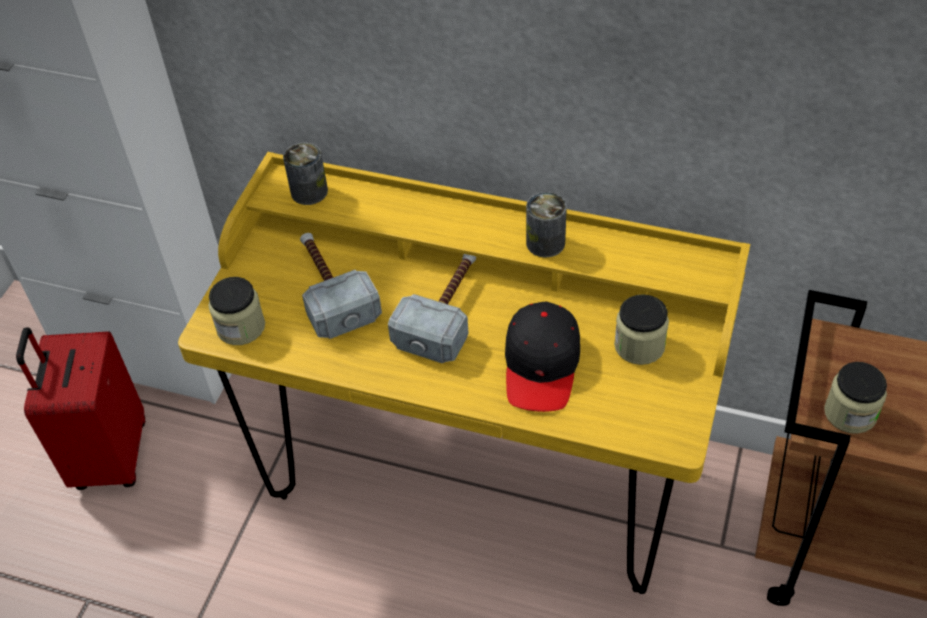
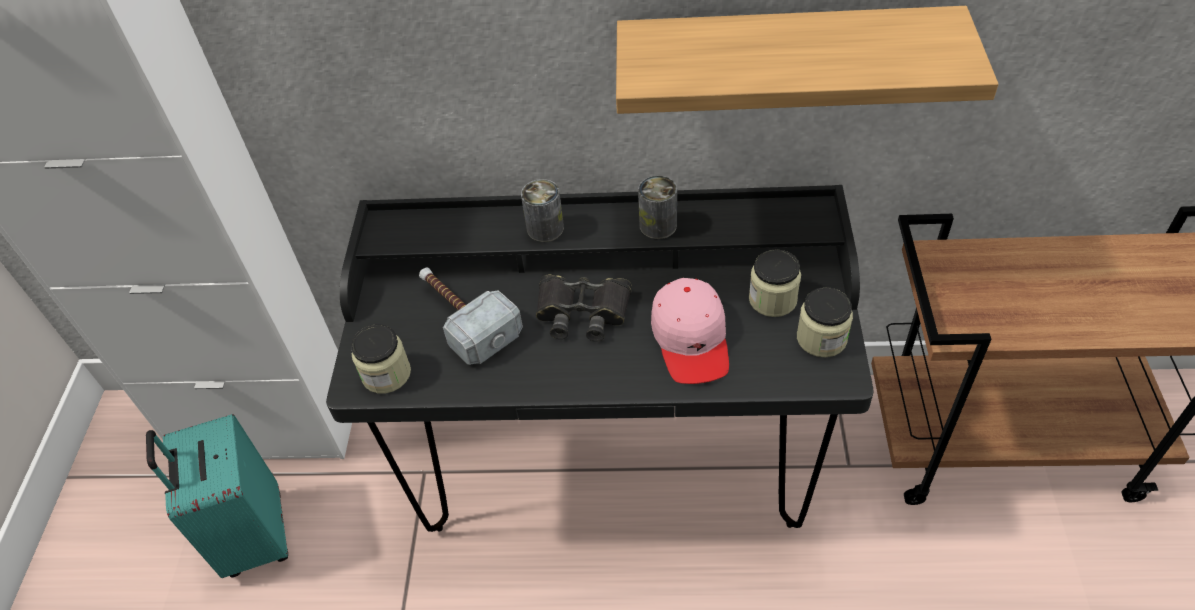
camera: 15 degrees left, 0 degrees up
red suitcase [16,327,145,490] -> turquoise suitcase [146,414,288,578]
yellow desk [178,152,750,594] -> black desk [326,185,874,532]
can [283,142,328,205] -> can moved to [521,179,564,242]
hammer [388,254,476,364] -> black binoculars [536,275,632,342]
black cap [505,301,580,412] -> pink cap [651,278,729,384]
jar [824,362,887,434] -> jar moved to [797,287,853,357]
none -> shelf [616,6,998,114]

